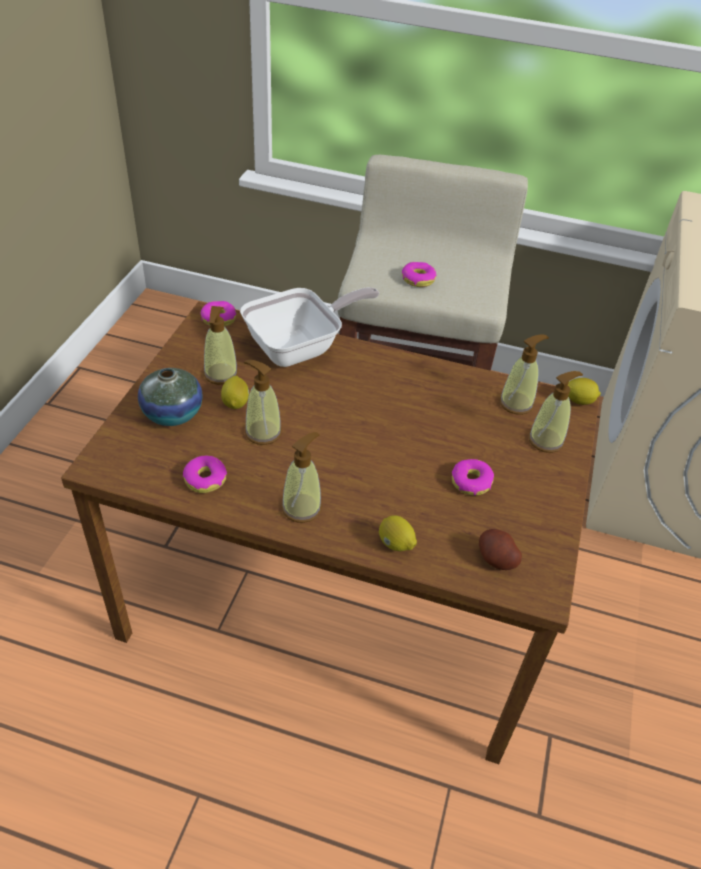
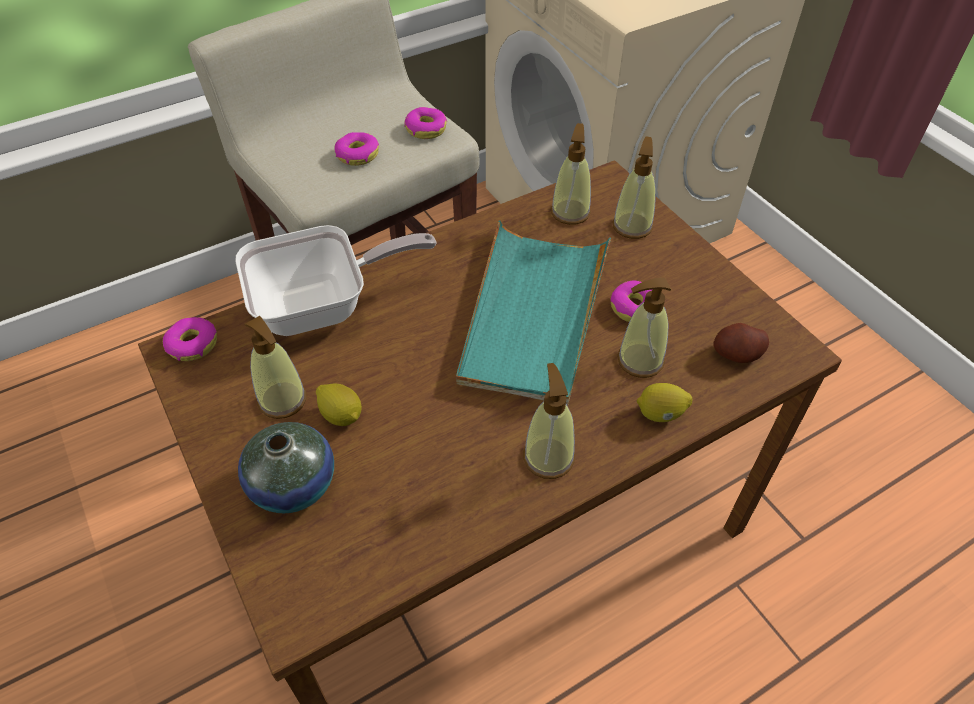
camera: 45 degrees left, 5 degrees up
donut [183,455,227,493] -> donut moved to [404,107,447,139]
frying pan [240,287,379,367] -> frying pan turned 60 degrees clockwise [235,225,437,336]
soap dispenser [244,360,282,445] -> soap dispenser moved to [617,278,671,378]
lemon [568,378,601,405] -> none
none -> turquoise tray [456,220,611,405]

